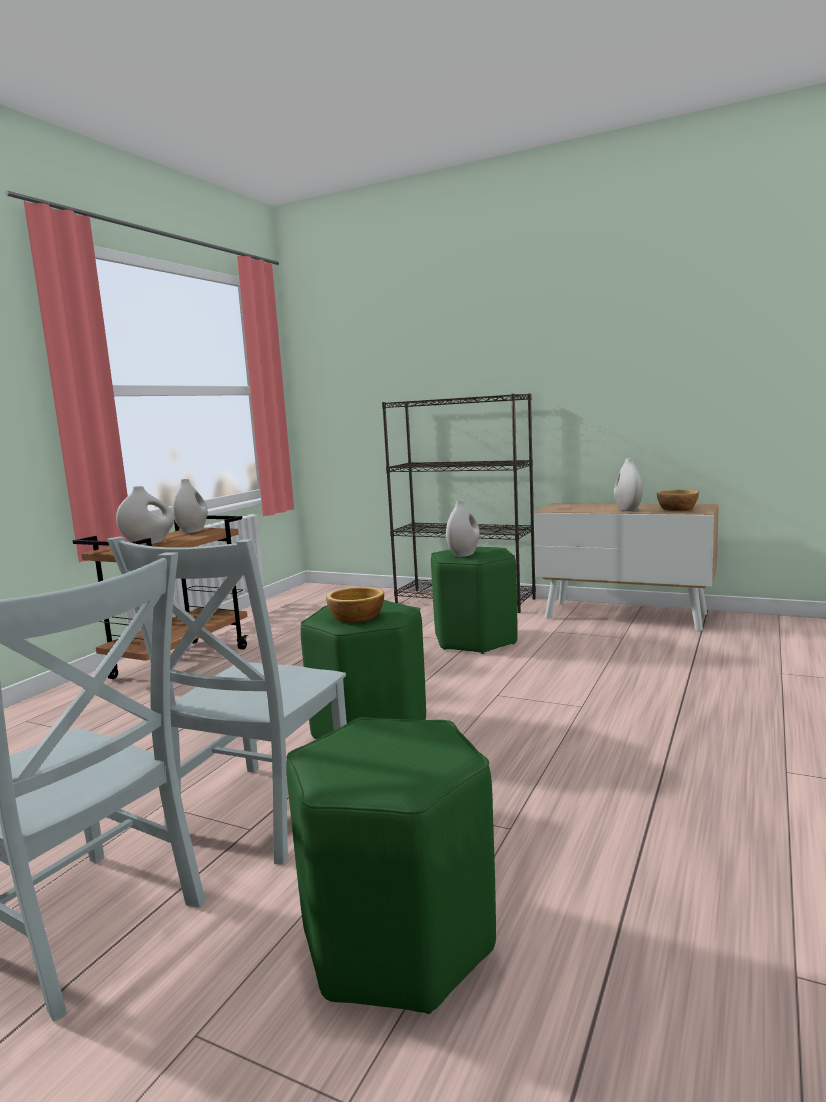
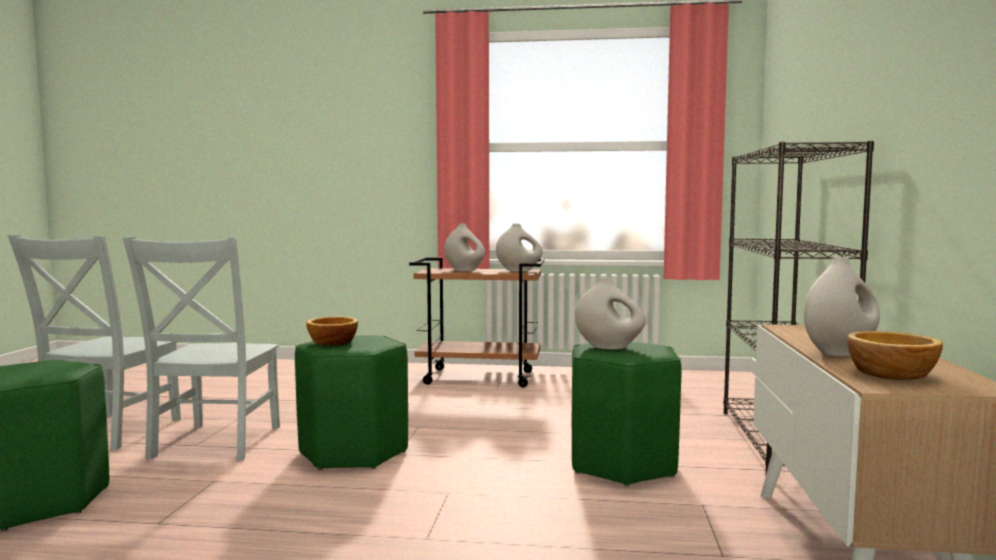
camera: 70 degrees right, 5 degrees down
grey chair [107,536,347,864] -> grey chair turned 90 degrees counterclockwise [122,237,280,461]

